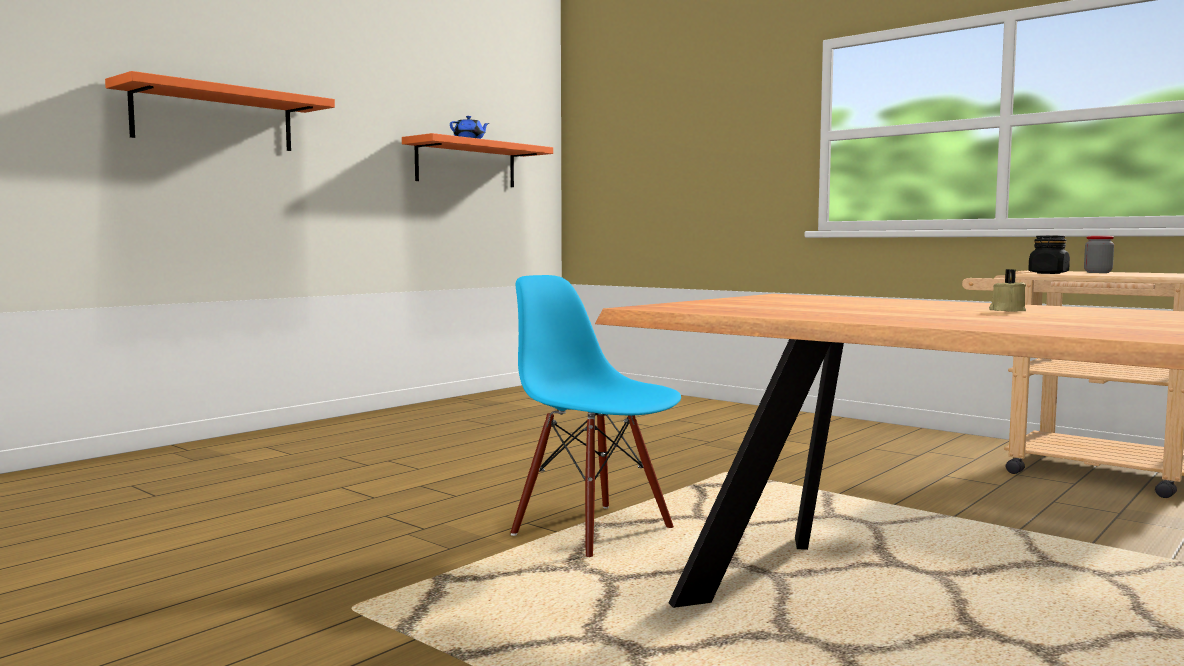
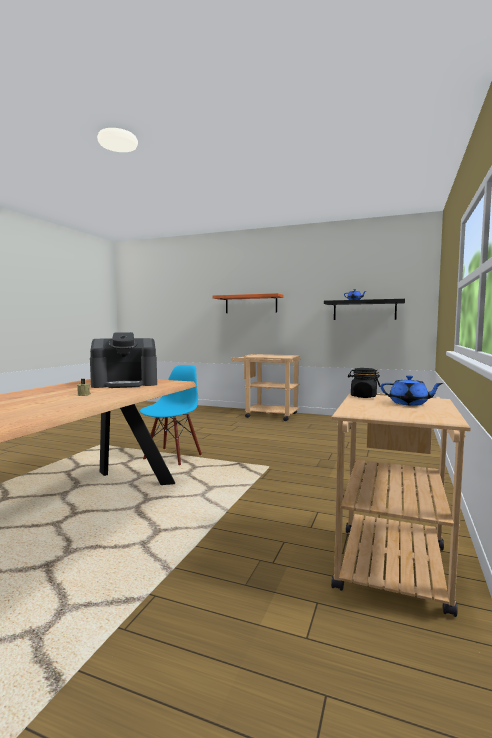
camera: 70 degrees right, 0 degrees up
orange shelf [402,133,553,187] -> black shelf [324,299,405,320]
jar [1084,236,1114,273] -> blue teapot [381,375,443,406]
none -> coffee machine [90,332,157,388]
none -> beige cart [231,354,300,421]

